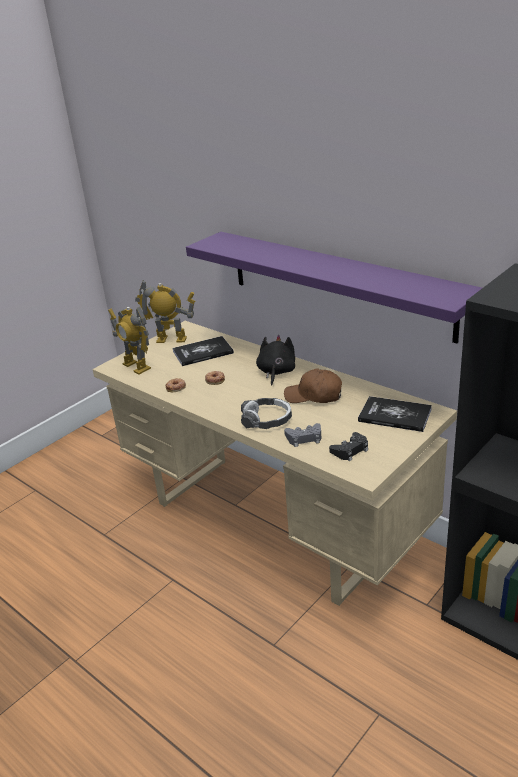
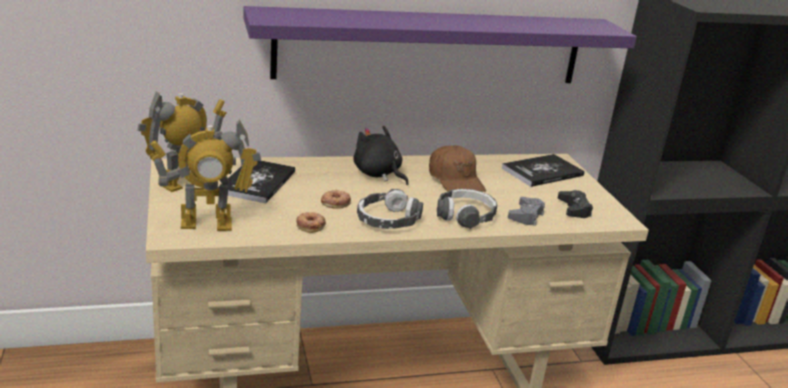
camera: 60 degrees left, 5 degrees down
brown cap [284,368,342,403] -> brown cap turned 75 degrees counterclockwise [429,145,486,192]
none -> headphones [357,189,423,229]

